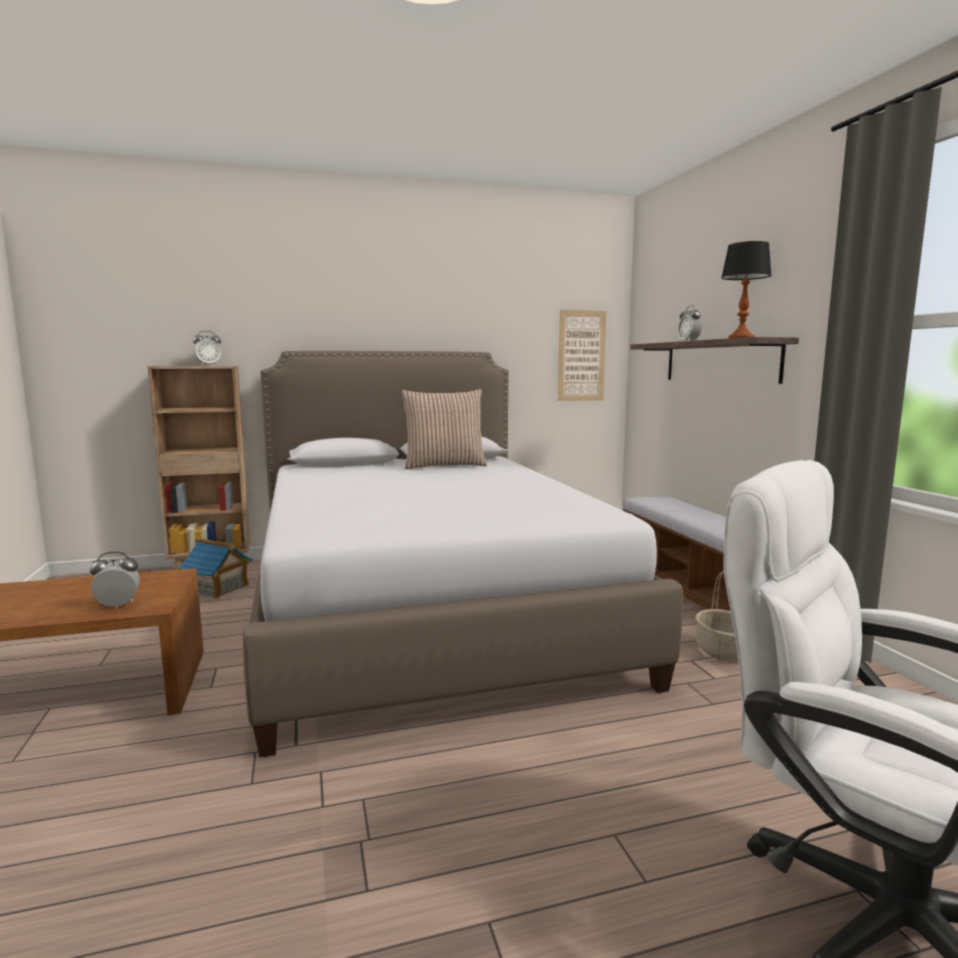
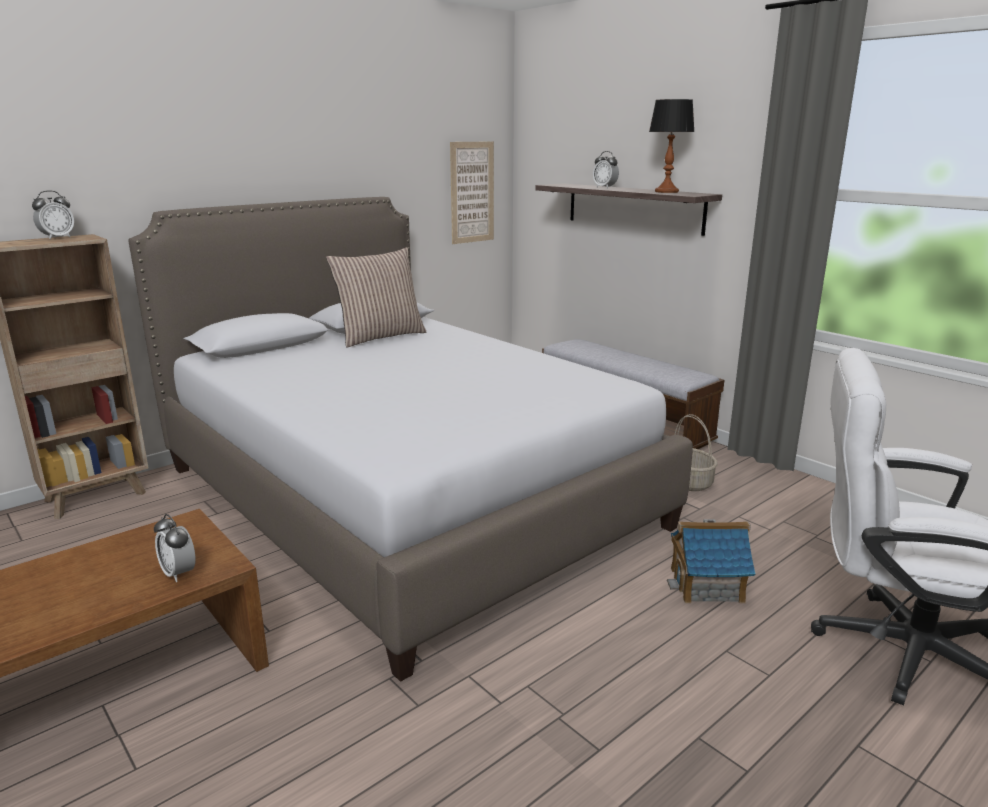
camera: 25 degrees left, 10 degrees up
alarm clock [90,552,139,608] -> alarm clock turned 90 degrees counterclockwise [154,514,195,582]
toy house [179,538,252,599] -> toy house moved to [667,519,755,603]

